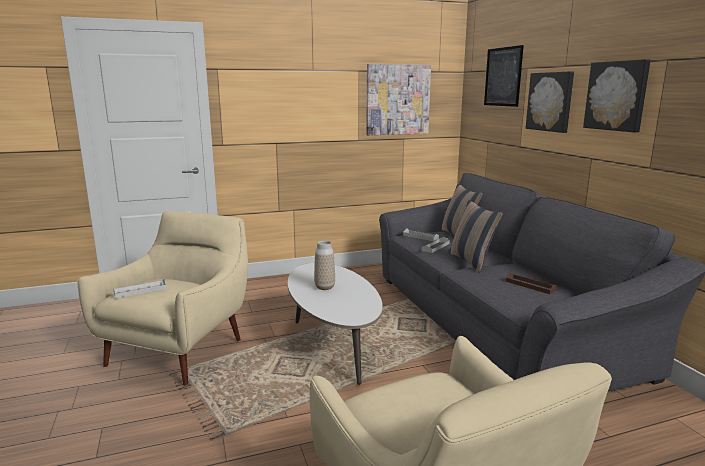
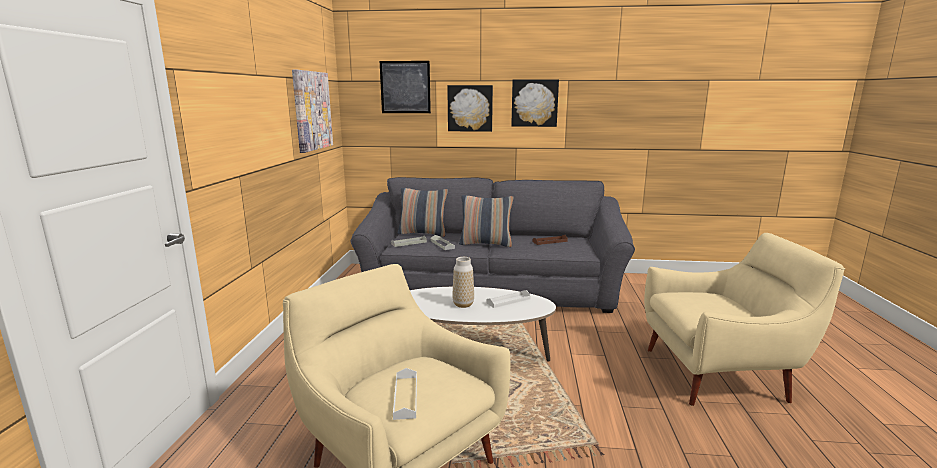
camera: 65 degrees left, 0 degrees up
none -> white tray [487,290,531,308]

